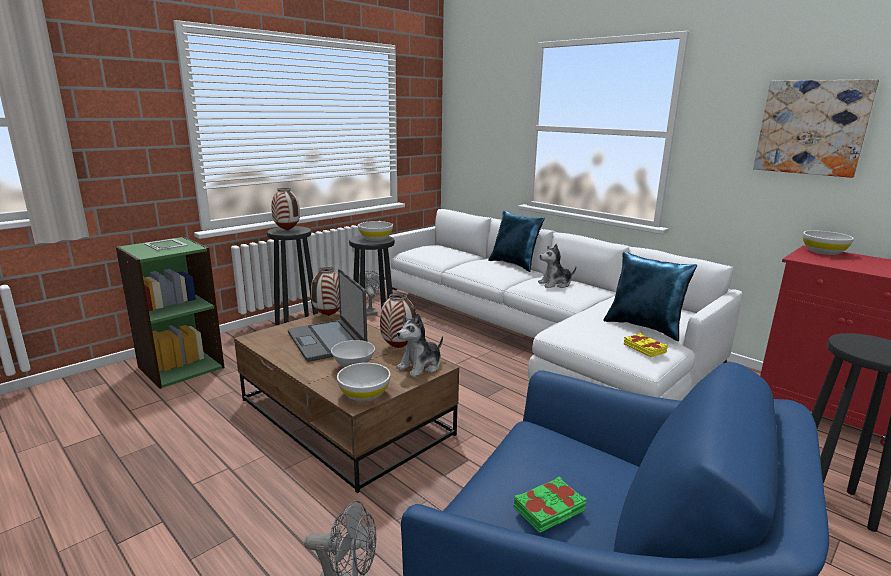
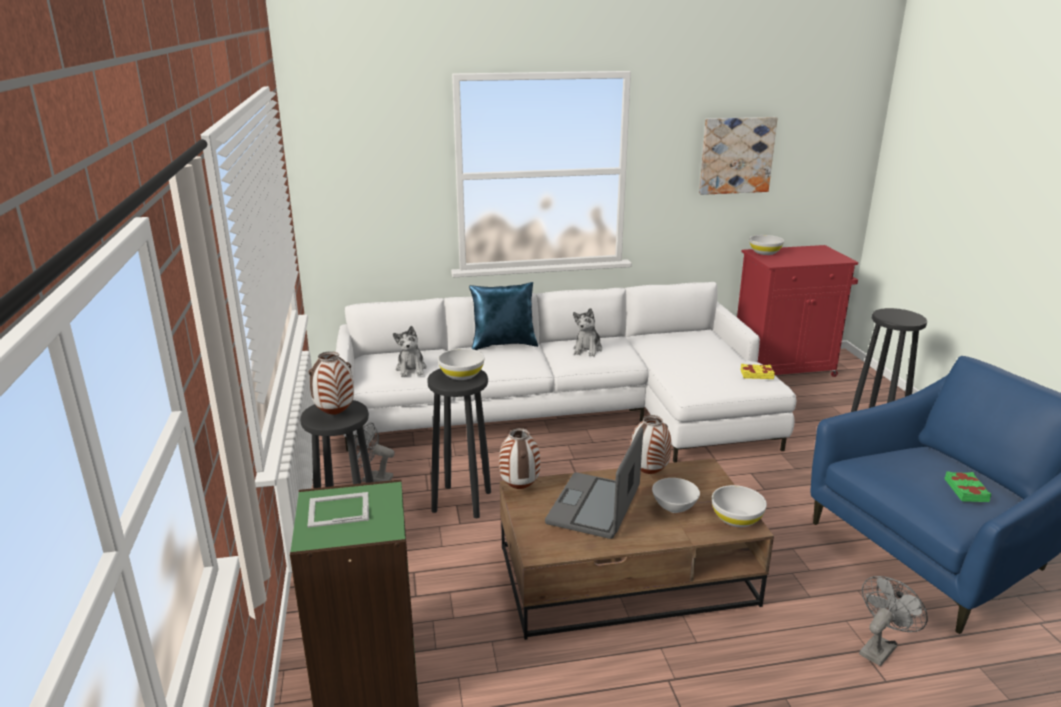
camera: 55 degrees left, 5 degrees up
laptop [288,269,367,362] -> laptop turned 105 degrees clockwise [545,427,643,539]
plush toy [396,313,443,377] -> plush toy moved to [393,326,427,377]
blue pillow [603,251,697,341] -> none

